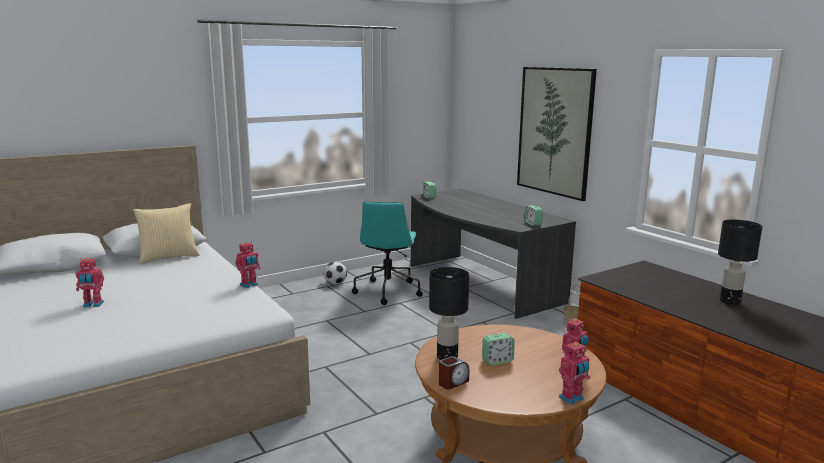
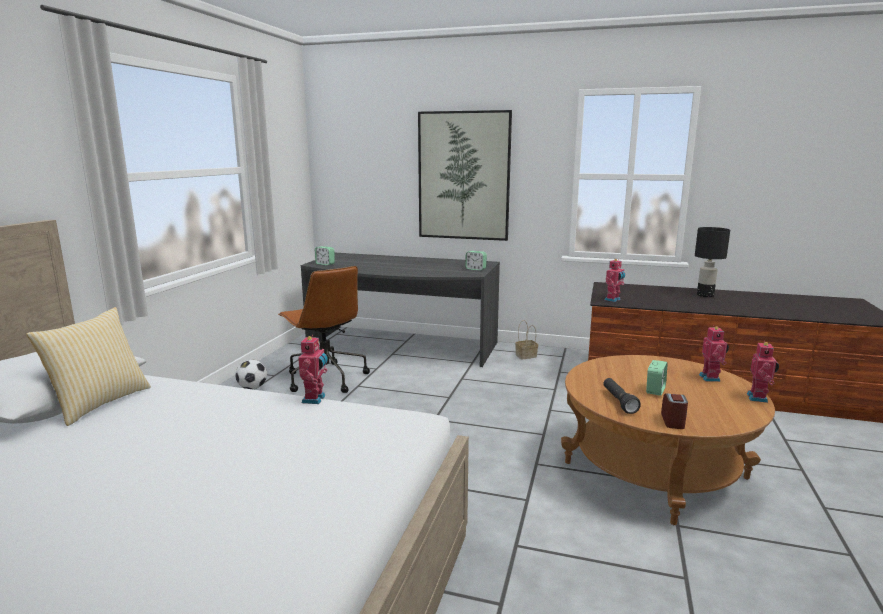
camera: 40 degrees left, 0 degrees up
toy robot [75,258,104,307] -> toy robot moved to [604,259,625,302]
turquoise office chair [352,201,423,305] -> brown office chair [278,266,370,393]
black table lamp [429,267,469,360] -> black flashlight [603,378,641,414]

